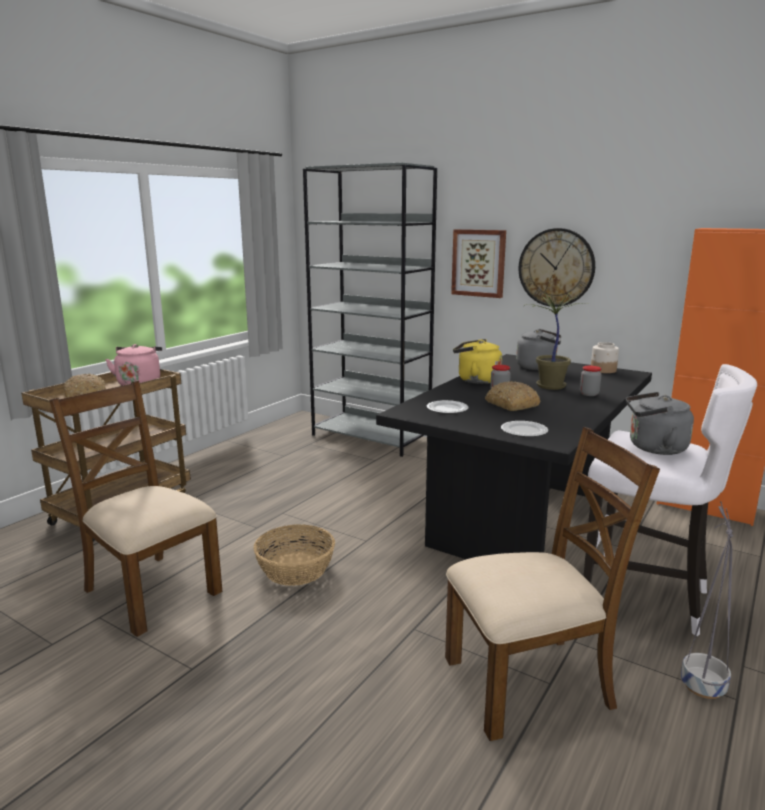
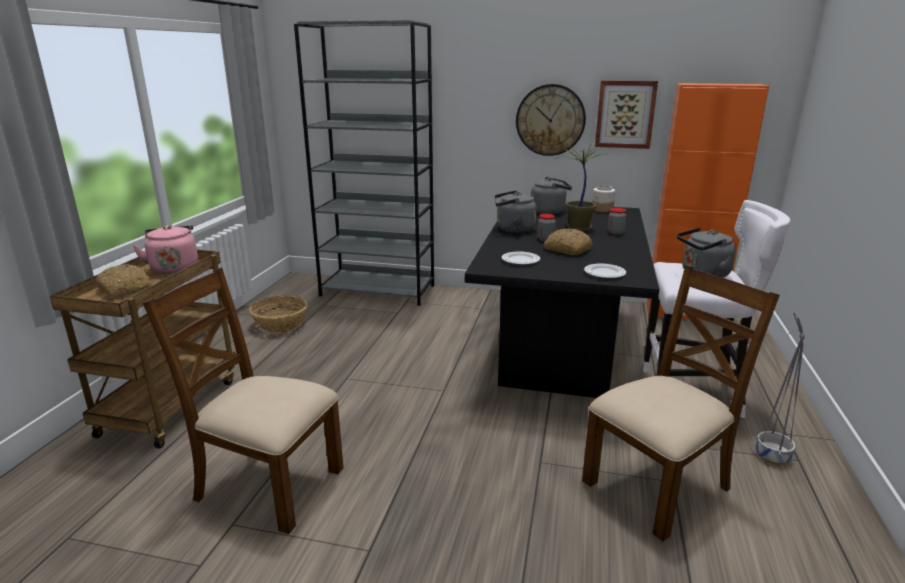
camera: 20 degrees left, 5 degrees up
basket [253,524,335,586] -> basket moved to [249,295,308,334]
picture [451,229,506,298] -> picture moved to [595,80,658,149]
yellow kettle [453,339,502,384] -> grey kettle [495,191,537,233]

